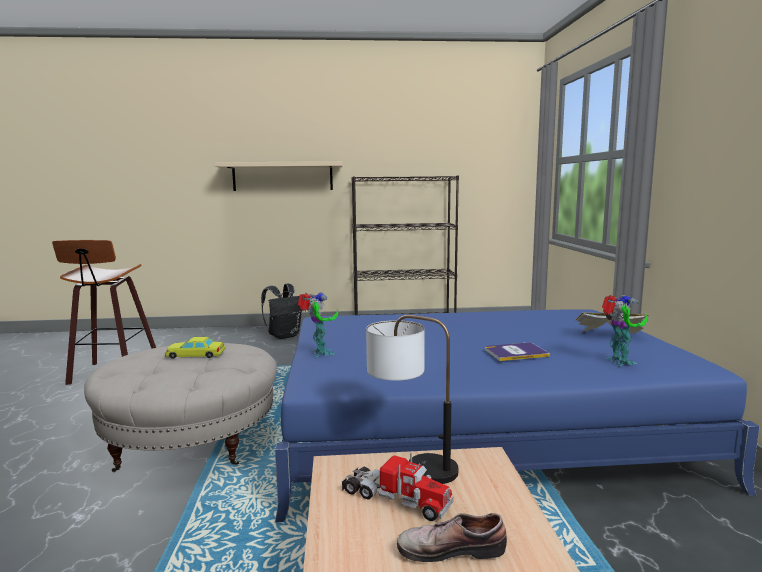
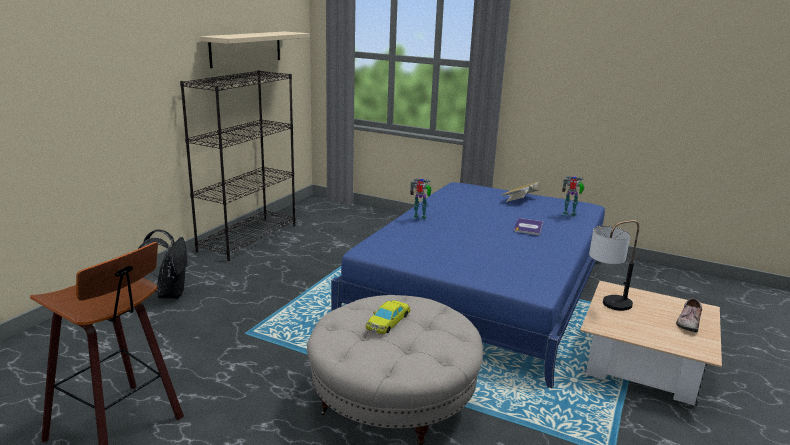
camera: 60 degrees left, 10 degrees up
beige shelf [215,161,342,191] -> beige shelf moved to [199,31,310,68]
toy robot [298,292,338,357] -> toy robot moved to [410,178,432,220]
toy truck [342,452,454,521] -> none

